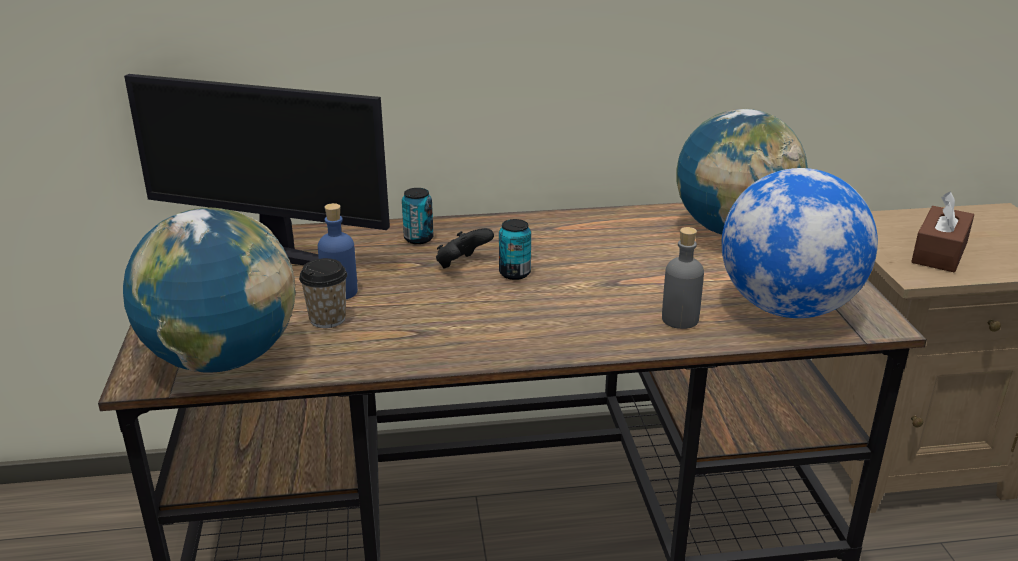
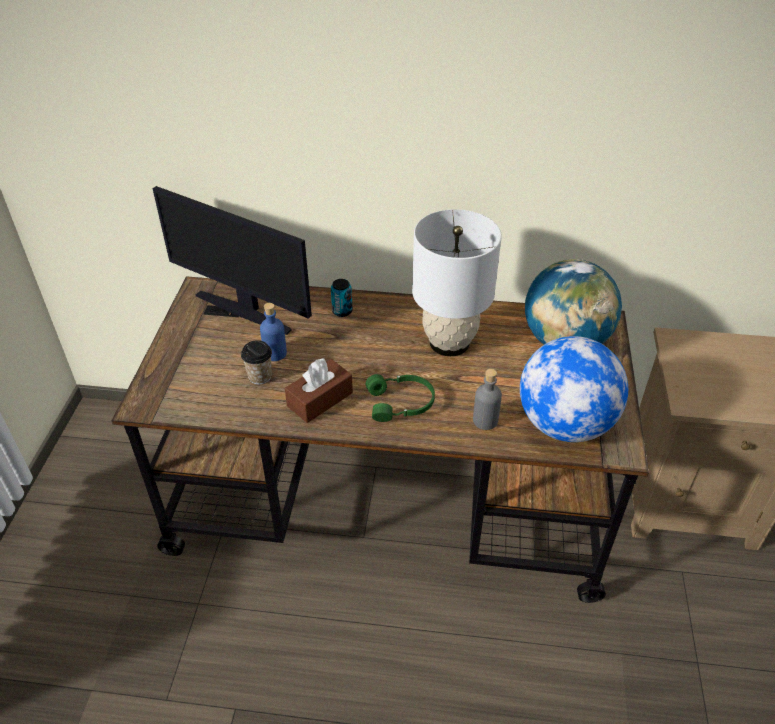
camera: 15 degrees right, 15 degrees up
globe [123,207,295,373] -> none
black game controller [436,228,494,269] -> none
can [499,219,531,280] -> none
brown tissue box [911,192,974,272] -> brown tissue box moved to [285,358,353,423]
none -> green headphones [366,374,435,422]
none -> white table lamp [412,209,502,356]

